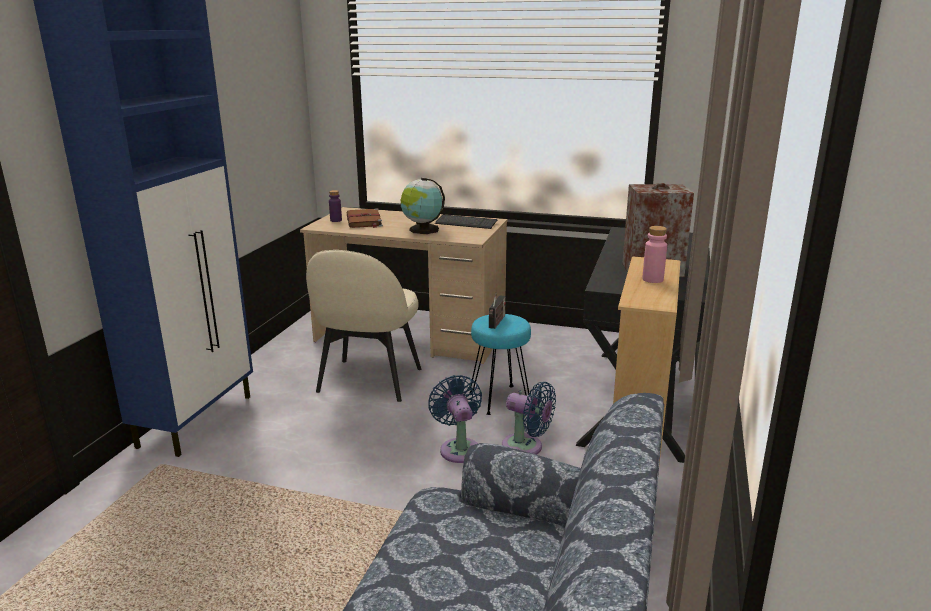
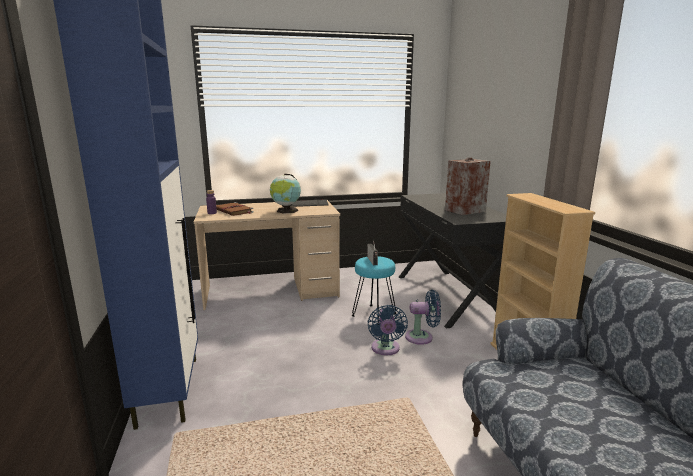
camera: 30 degrees left, 5 degrees down
beige chair [306,250,421,402] -> none
blue fan [428,375,482,463] -> blue fan turned 135 degrees counterclockwise [367,305,408,355]
pink bottle [642,226,667,283] -> none

